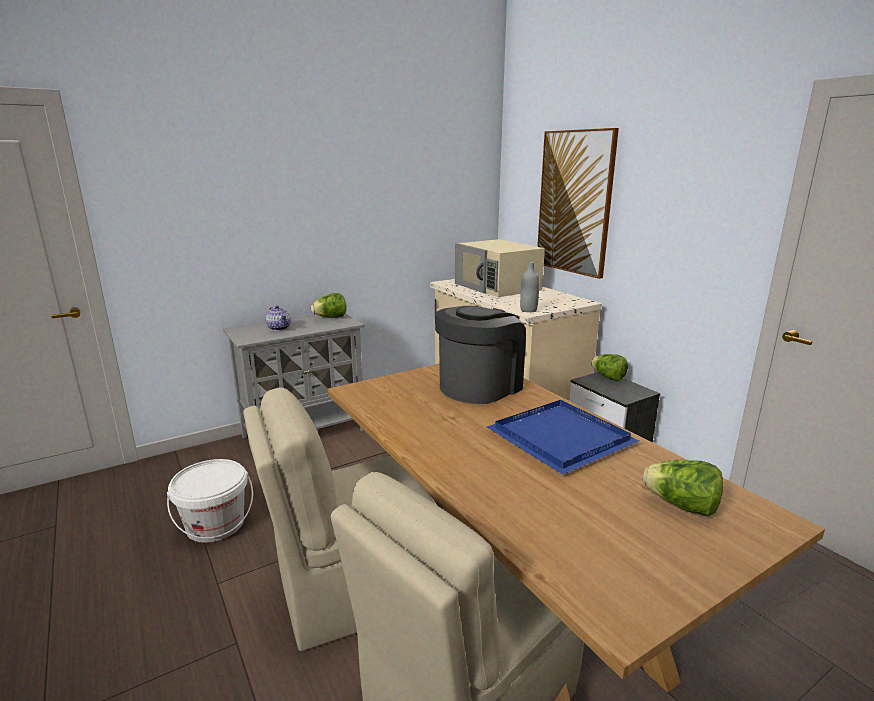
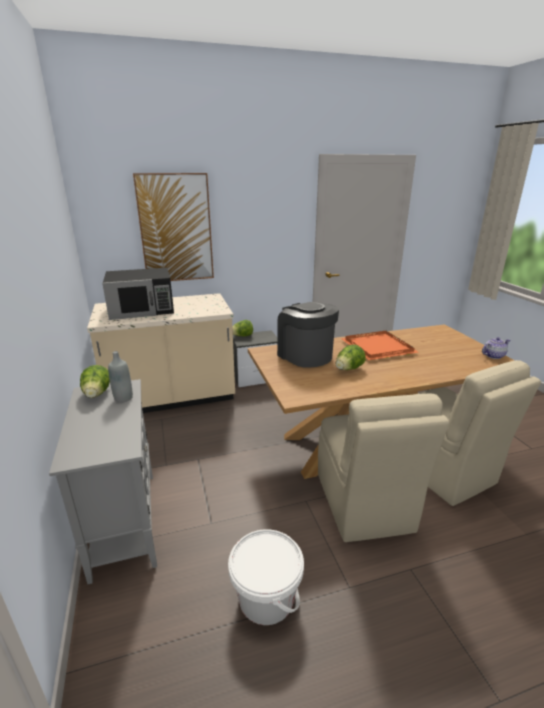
camera: 75 degrees left, 5 degrees up
teapot [265,306,291,331] -> teapot moved to [482,337,510,359]
beige microwave [455,239,545,297] -> black microwave [102,268,174,320]
blue tray [487,400,639,475] -> orange tray [342,331,419,360]
grey bottle [520,262,539,312] -> grey bottle moved to [108,351,133,403]
lettuce [643,460,723,516] -> lettuce moved to [335,344,366,370]

